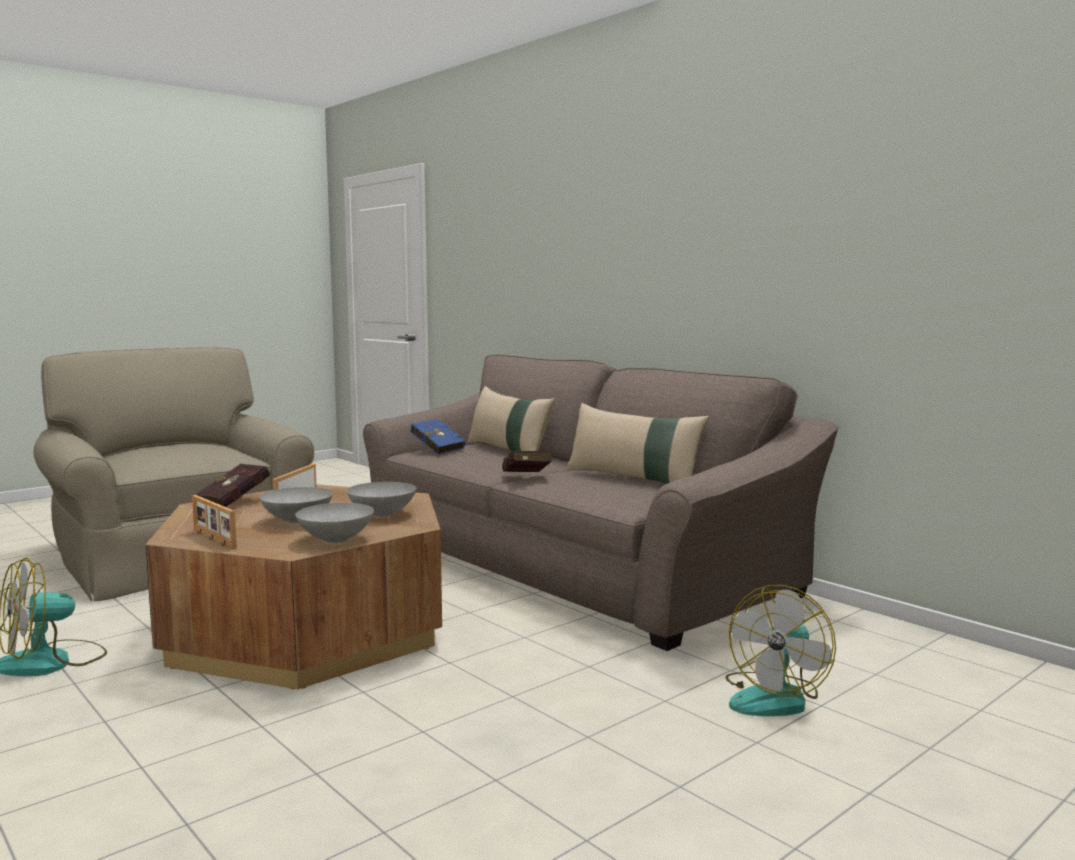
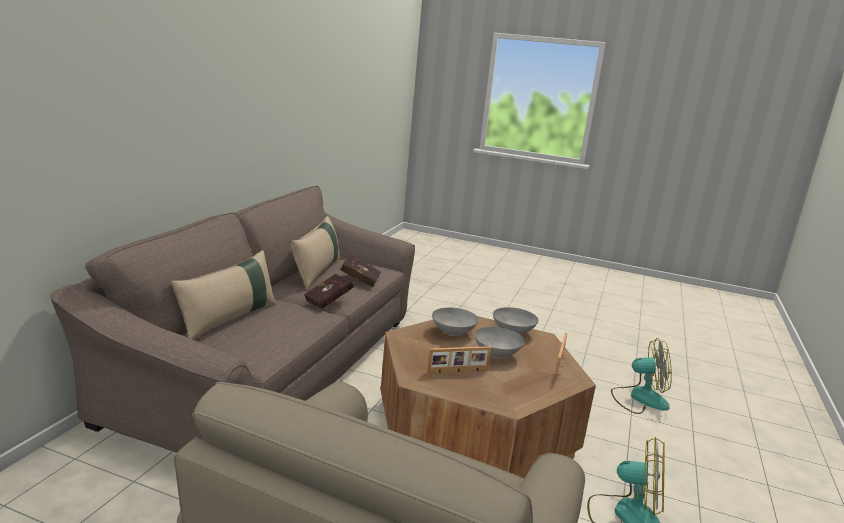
camera: 120 degrees left, 10 degrees up
red book [196,464,270,507] -> red book moved to [339,255,381,287]
blue book [410,419,465,454] -> none
fan [725,585,836,716] -> fan moved to [611,338,672,414]

